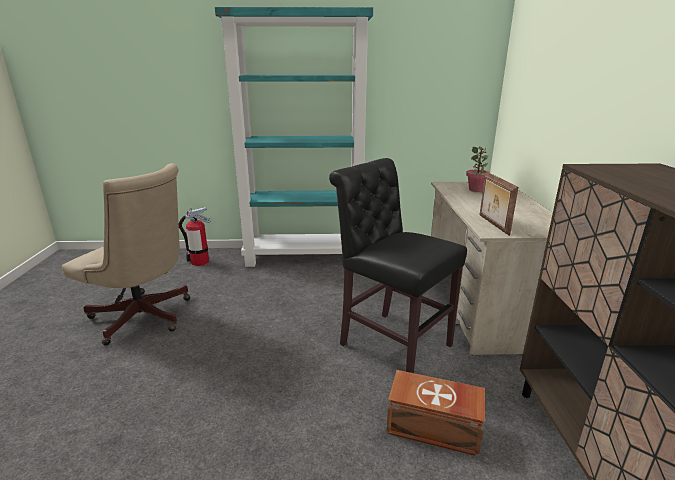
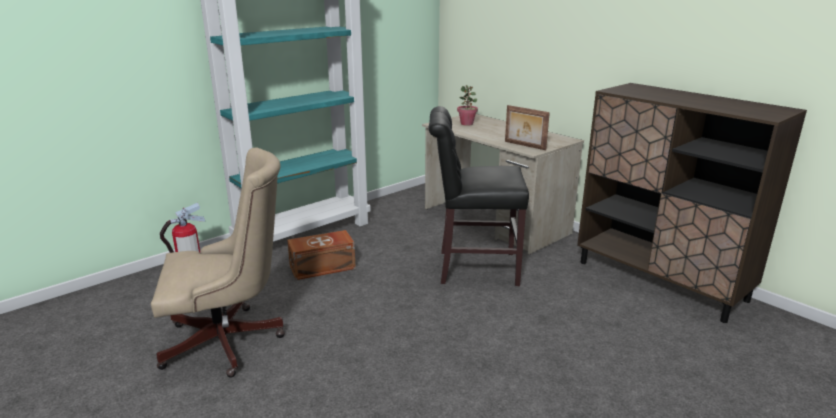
camera: 40 degrees left, 0 degrees up
brown storage box [386,370,485,457] -> brown storage box moved to [287,230,356,280]

